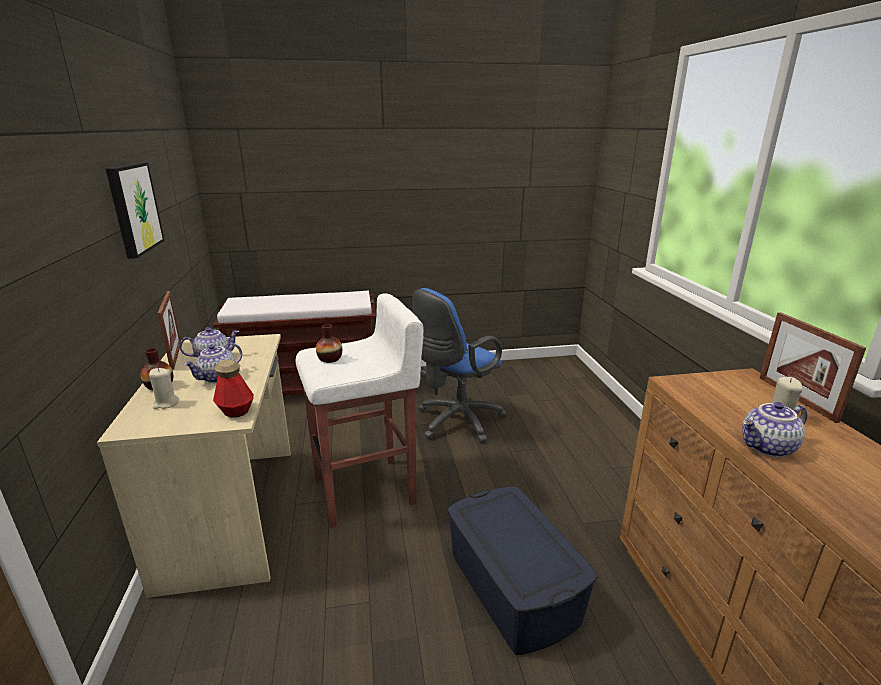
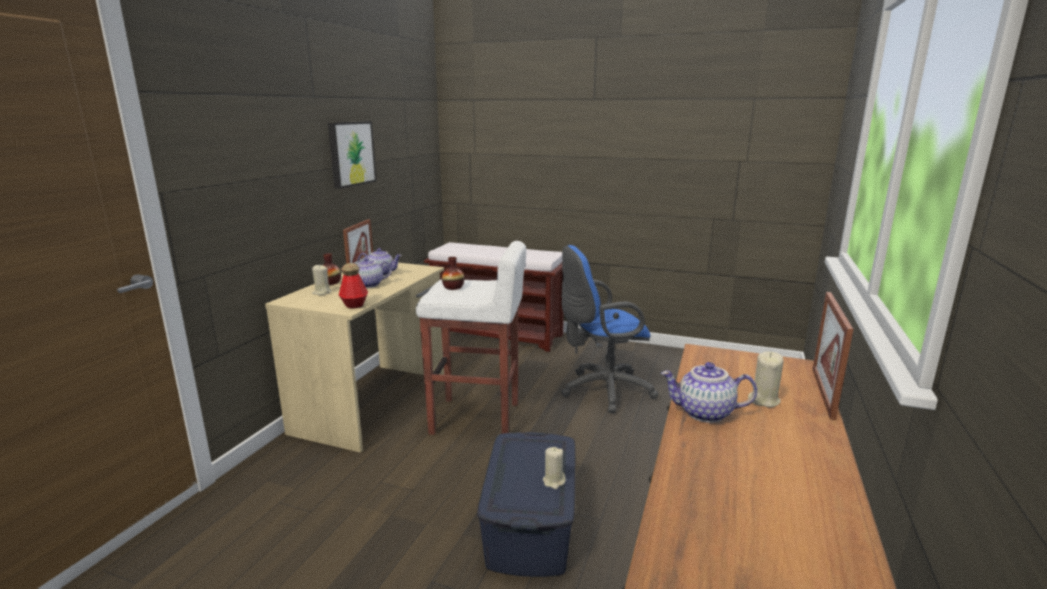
camera: 30 degrees right, 5 degrees down
none -> beige candle [543,447,566,489]

